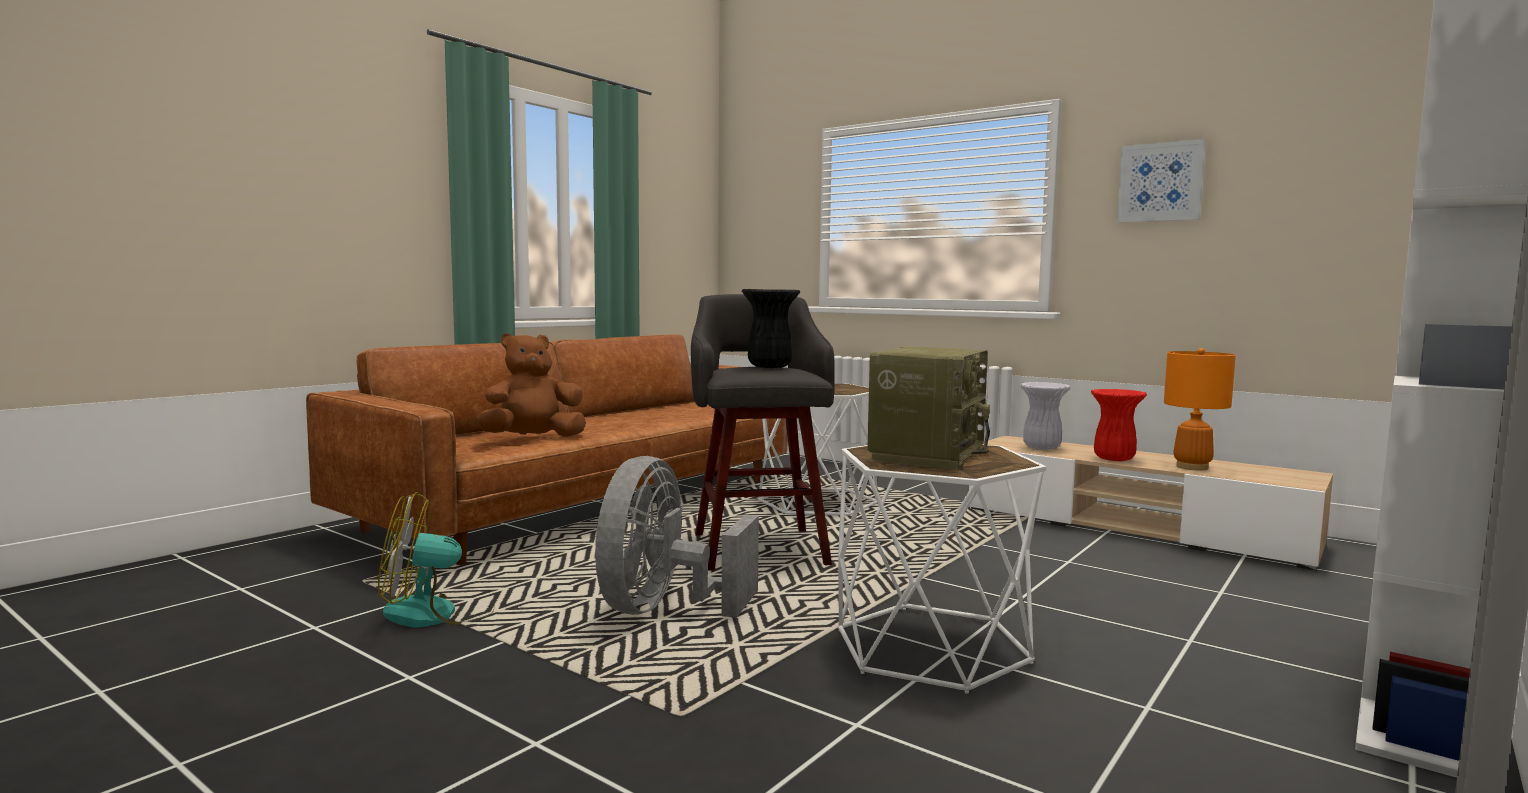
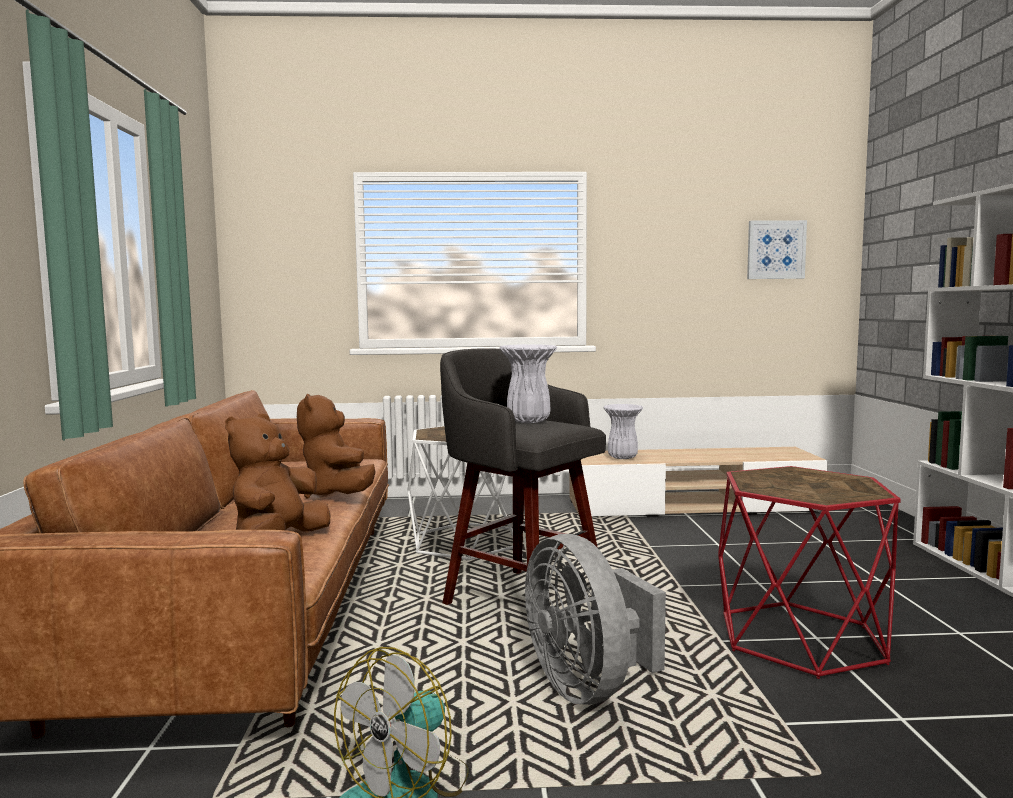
camera: 40 degrees left, 0 degrees up
black vase [742,289,800,368] -> white vase [500,344,557,423]
white side table [838,445,1046,694] -> red side table [718,466,901,679]
radio [868,346,990,470] -> none
red vase [1091,389,1147,461] -> none
picture [1117,139,1206,223] -> picture moved to [747,220,807,279]
orange table lamp [1164,348,1236,470] -> none
none -> brown plush toy [297,394,376,499]

